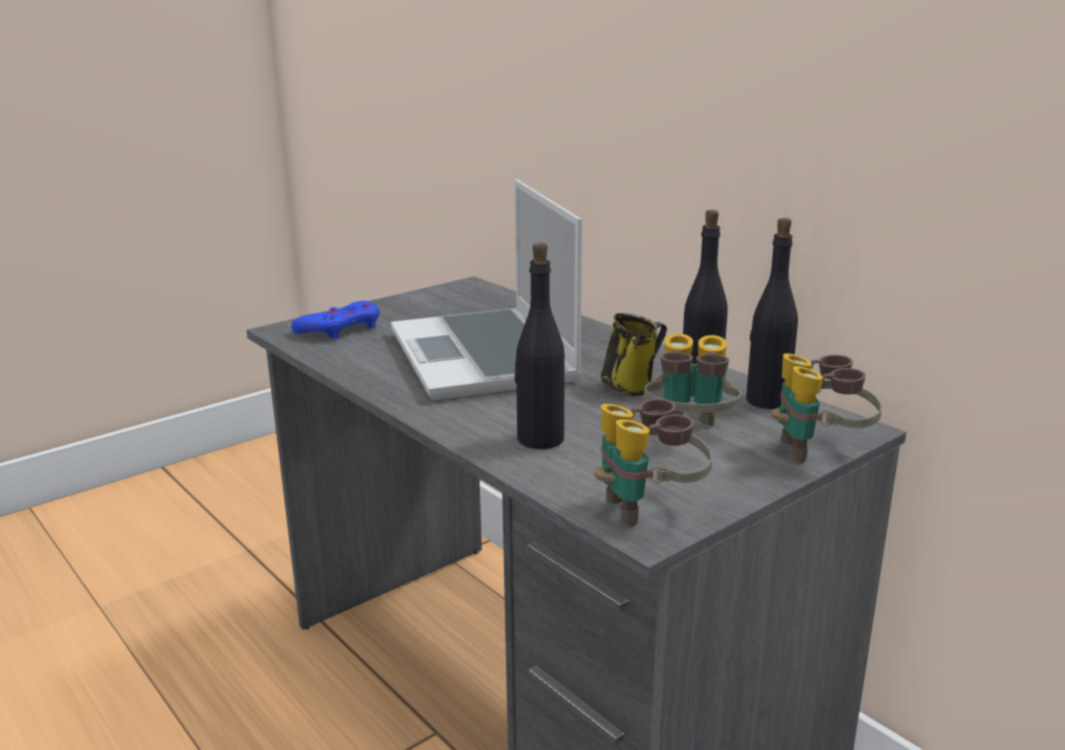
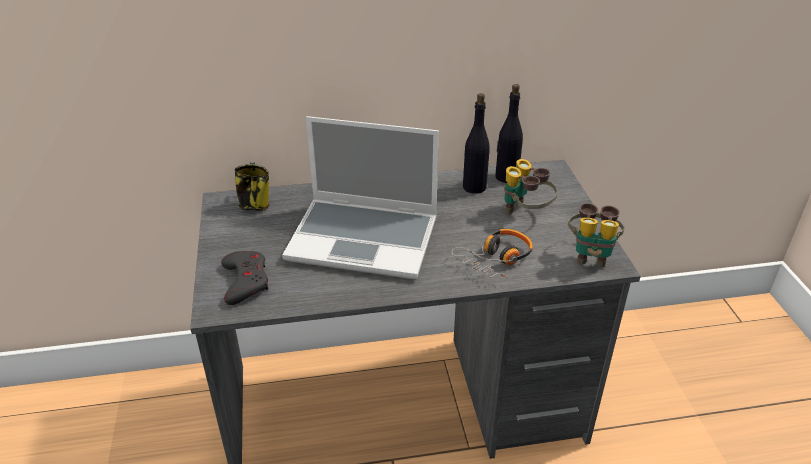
camera: 60 degrees left, 15 degrees up
blue game controller [291,301,379,339] -> grey game controller [221,251,268,305]
black bottle [515,242,565,449] -> headphones [451,229,533,278]
mug [601,313,667,396] -> mug moved to [235,162,269,211]
binoculars [771,353,882,464] -> none

